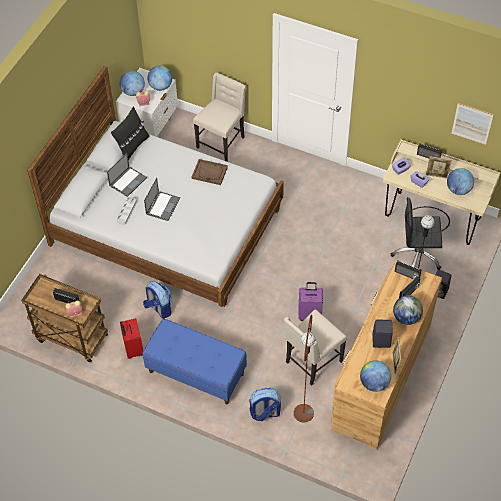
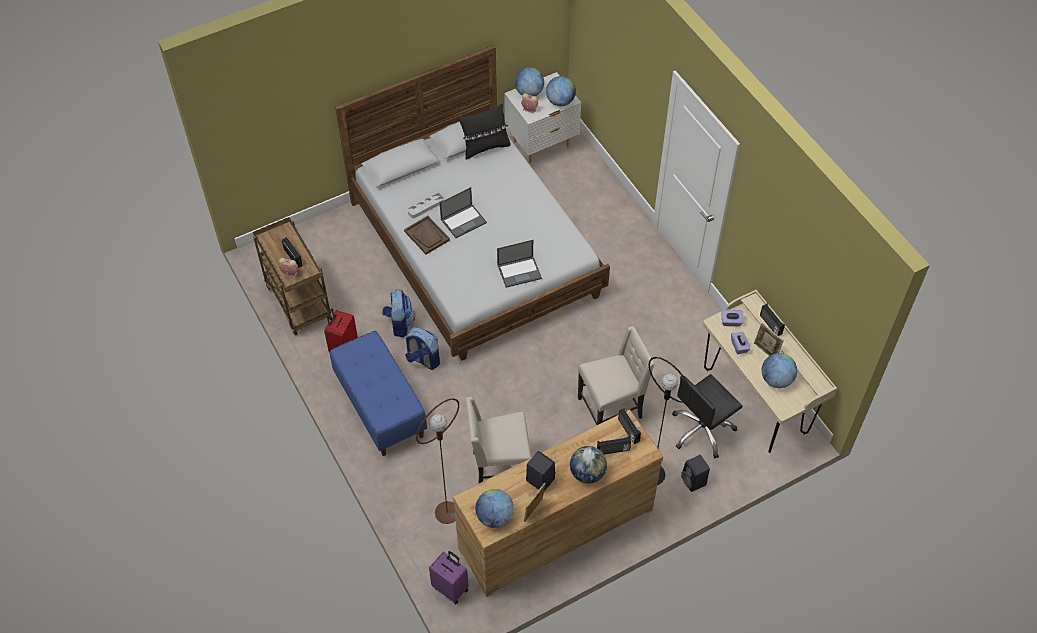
camera: 35 degrees right, 0 degrees up
laptop [107,153,147,197] -> laptop moved to [497,240,542,288]
brown tray [191,159,228,185] -> brown tray moved to [404,216,450,255]
beige chair [193,72,246,162] -> beige chair moved to [578,326,655,425]
backpack [249,388,281,421] -> backpack moved to [405,327,440,370]
purple suitcase [298,282,323,321] -> purple suitcase moved to [429,551,469,604]
black office chair [391,197,442,270] -> black office chair turned 75 degrees counterclockwise [672,374,743,458]
picture [451,103,494,145] -> none

